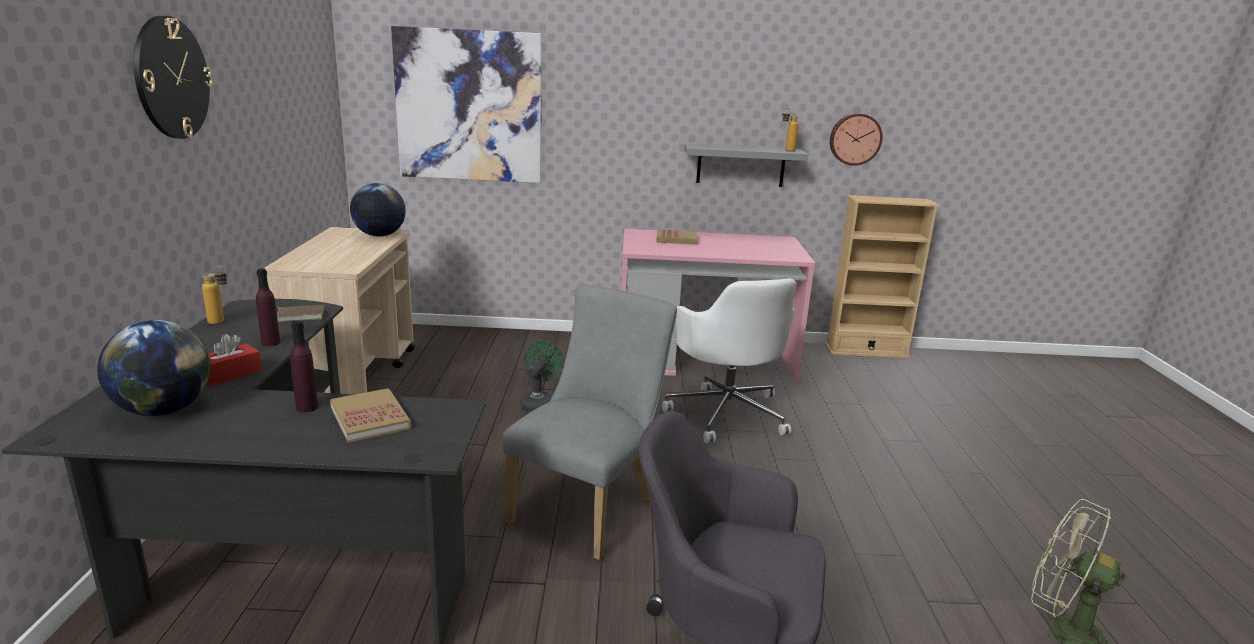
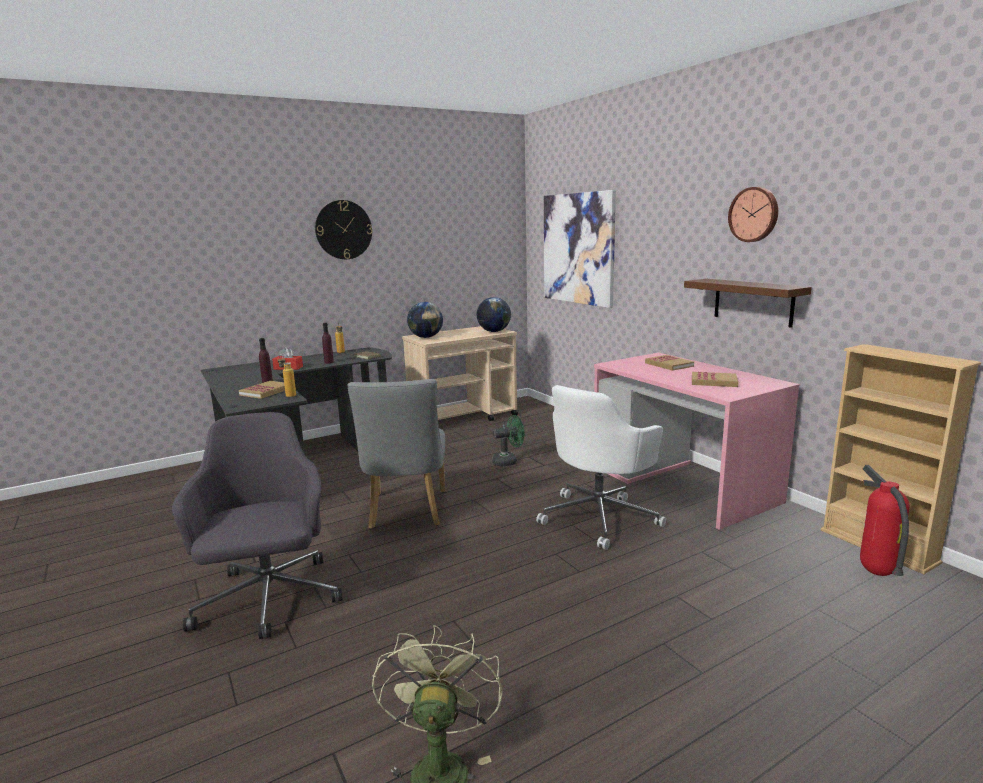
camera: 60 degrees right, 5 degrees down
globe [97,320,211,416] -> globe moved to [407,302,443,338]
grey chair [502,284,677,560] -> grey chair turned 90 degrees clockwise [347,379,445,529]
grey shelf [684,144,808,187] -> brown shelf [684,279,812,328]
bottle [782,108,799,152] -> bottle moved to [278,355,296,397]
wall clock [830,113,883,166] -> wall clock moved to [728,187,778,242]
none -> book [692,372,739,387]
none -> fire extinguisher [860,465,910,576]

